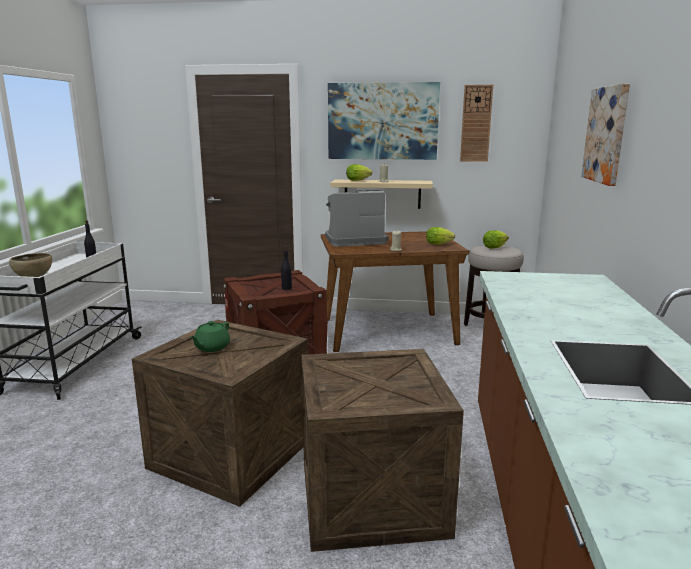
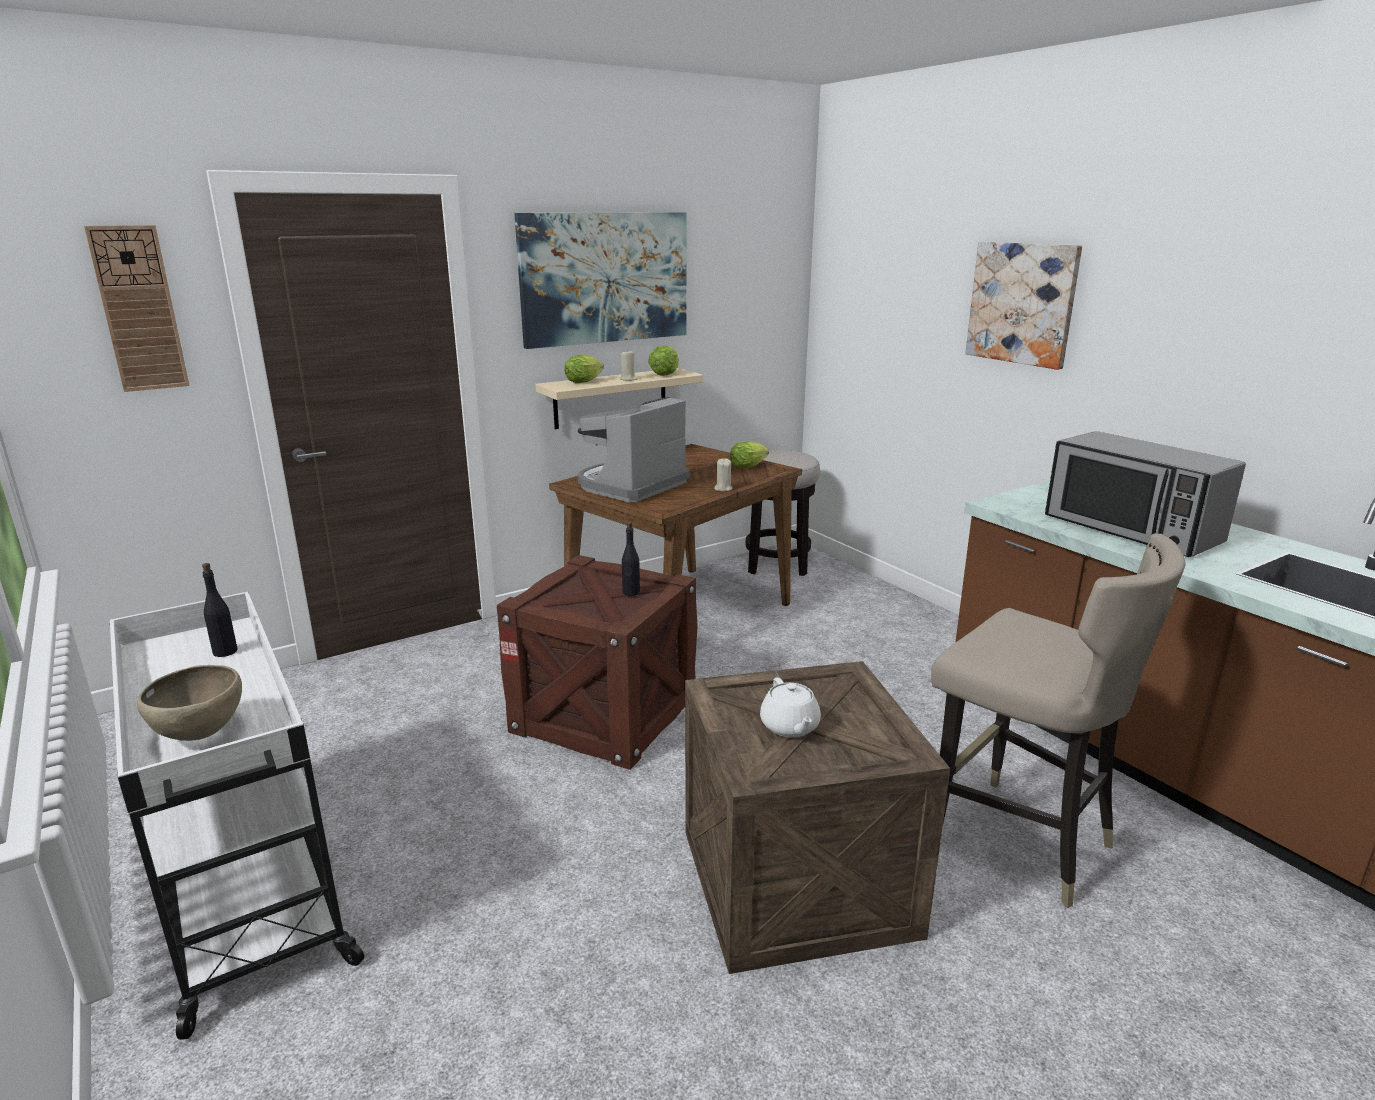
camera: 40 degrees left, 5 degrees up
green teapot [190,321,230,352] -> white teapot [760,677,821,737]
crate [301,349,464,552] -> beige stool [931,533,1186,908]
wall clock [460,85,493,162] -> wall clock moved to [84,225,190,392]
lettuce [483,230,509,249] -> lettuce moved to [648,345,679,376]
none -> microwave [1045,431,1246,557]

